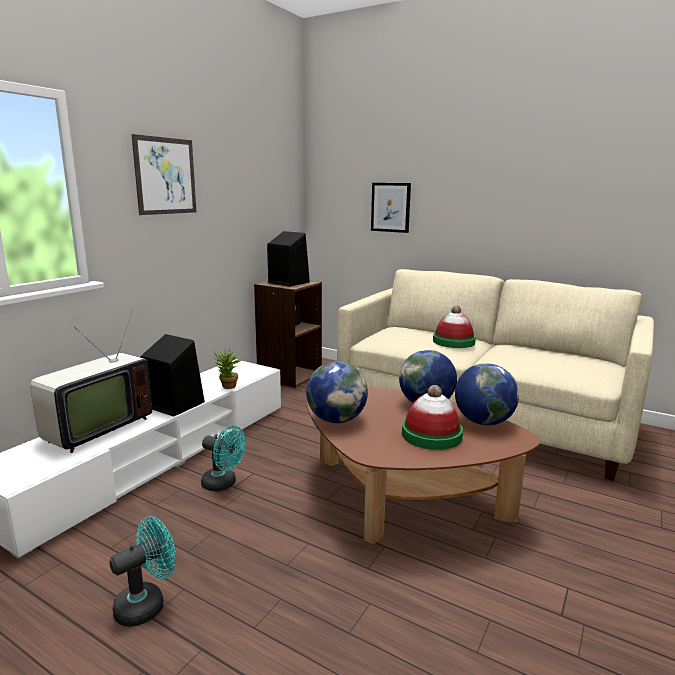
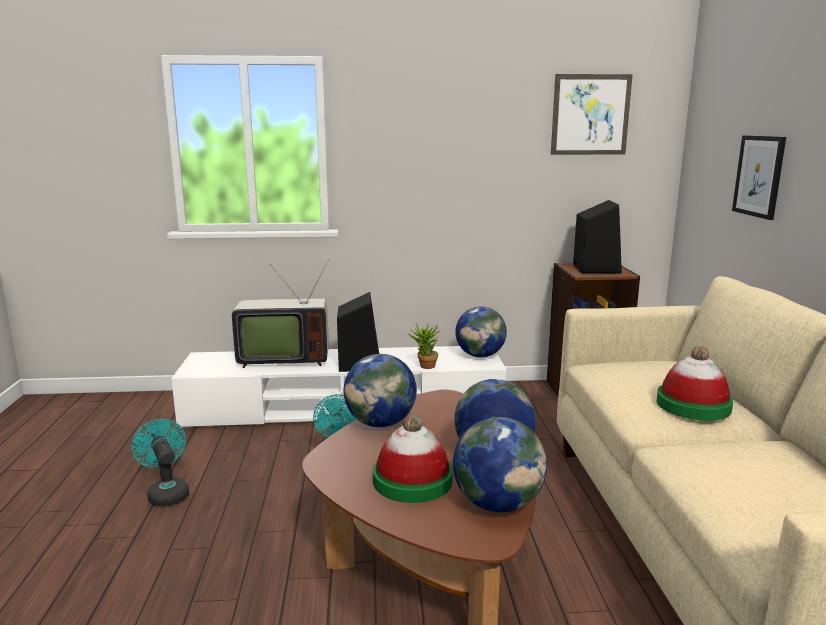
camera: 55 degrees right, 0 degrees up
turquoise fan [109,516,176,627] -> turquoise fan turned 135 degrees counterclockwise [132,419,189,507]
picture [131,134,197,215] -> picture moved to [551,74,633,155]
none -> globe [455,306,507,357]

